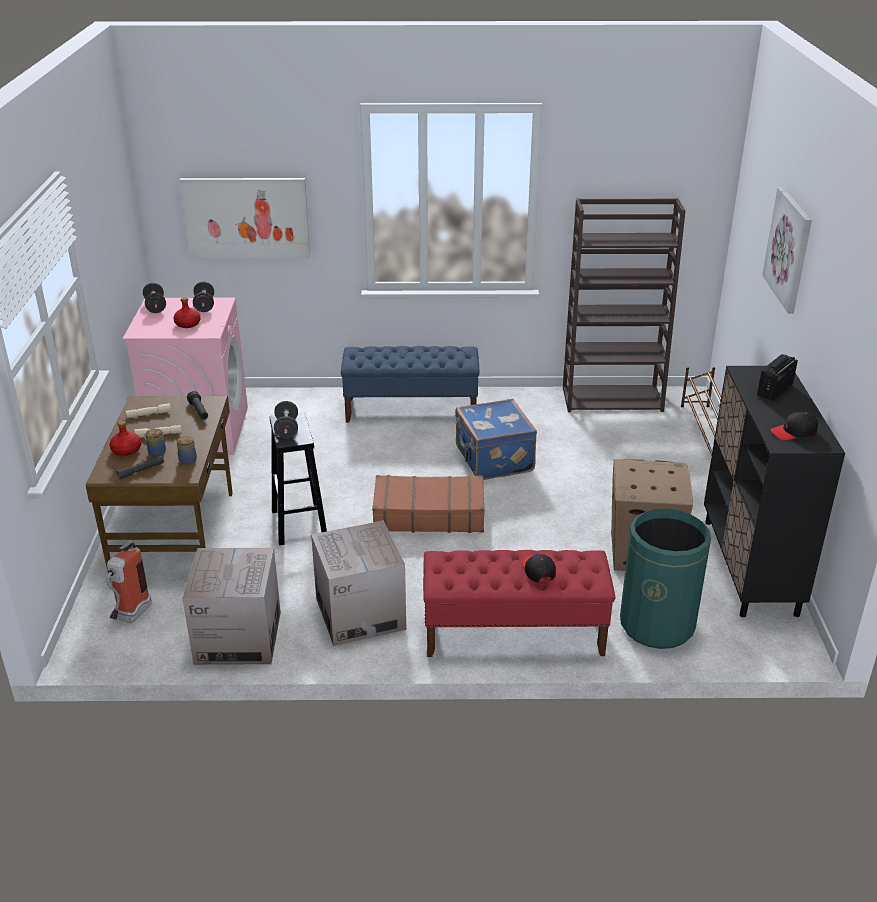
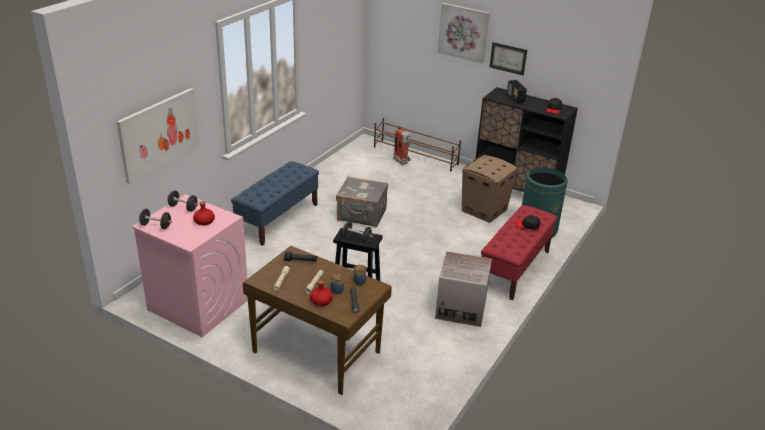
camera: 60 degrees left, 0 degrees up
fire extinguisher [107,540,152,623] -> fire extinguisher moved to [393,125,411,165]
cardboard box [182,548,281,665] -> none
brown suitcase [372,475,485,533] -> none
blue suitcase [455,399,537,480] -> grey suitcase [336,176,388,227]
brown bookcase [563,198,686,412] -> none
none -> picture [489,42,527,75]

